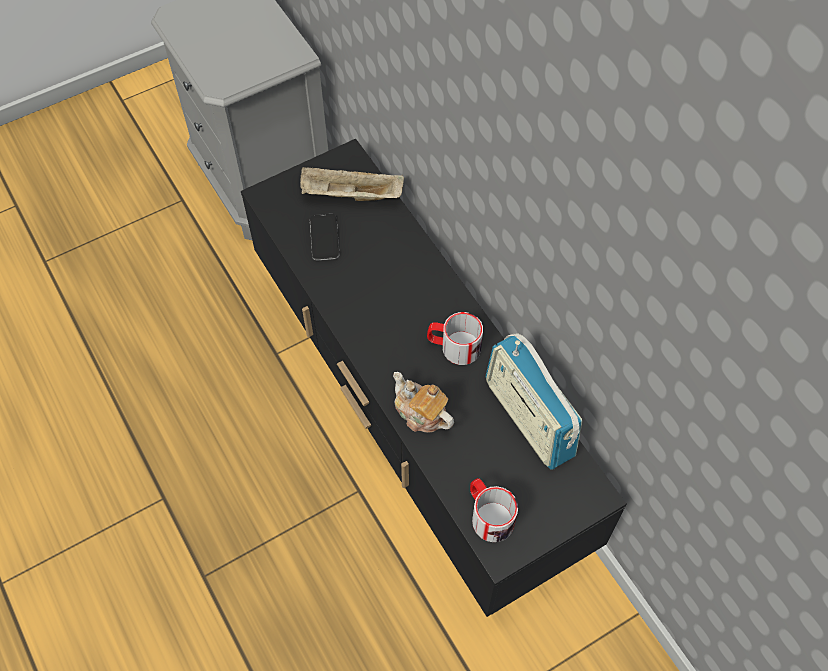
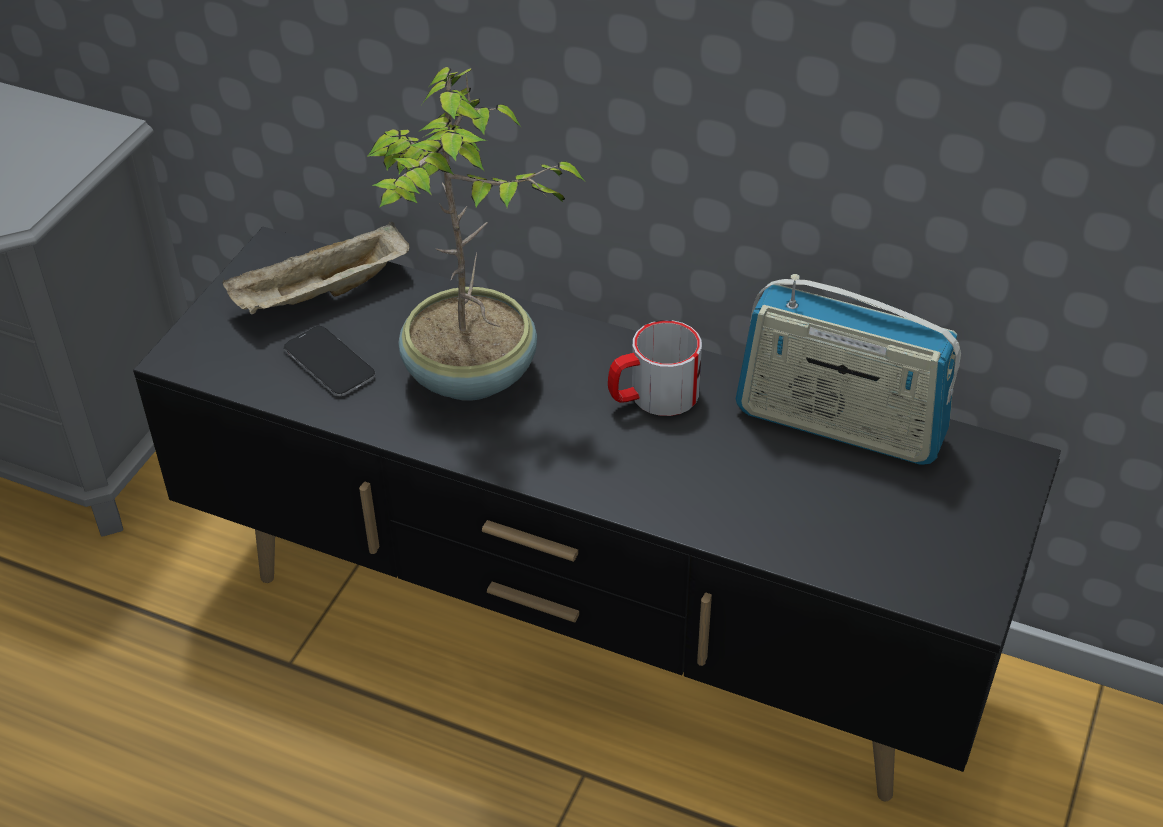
camera: 35 degrees left, 15 degrees down
teapot [393,372,454,432] -> none
mug [470,478,518,542] -> none
none -> potted plant [367,67,586,401]

